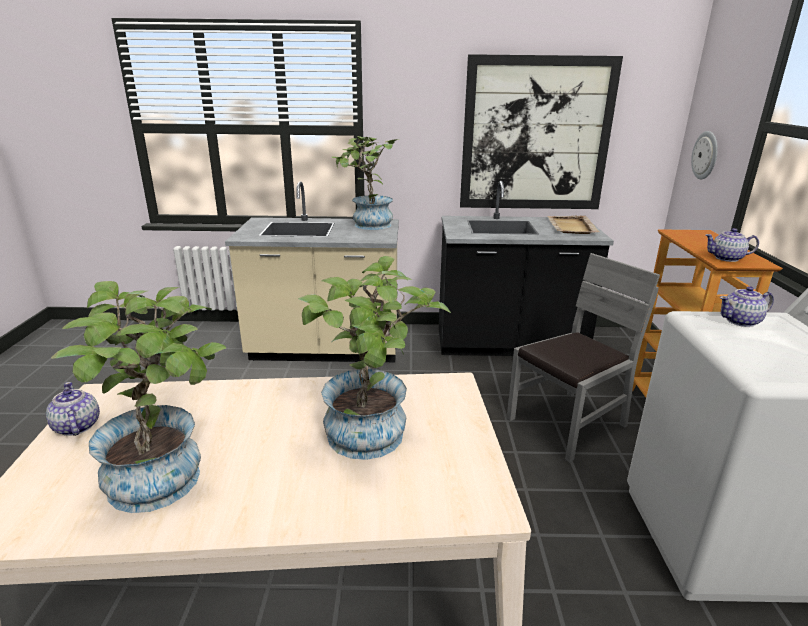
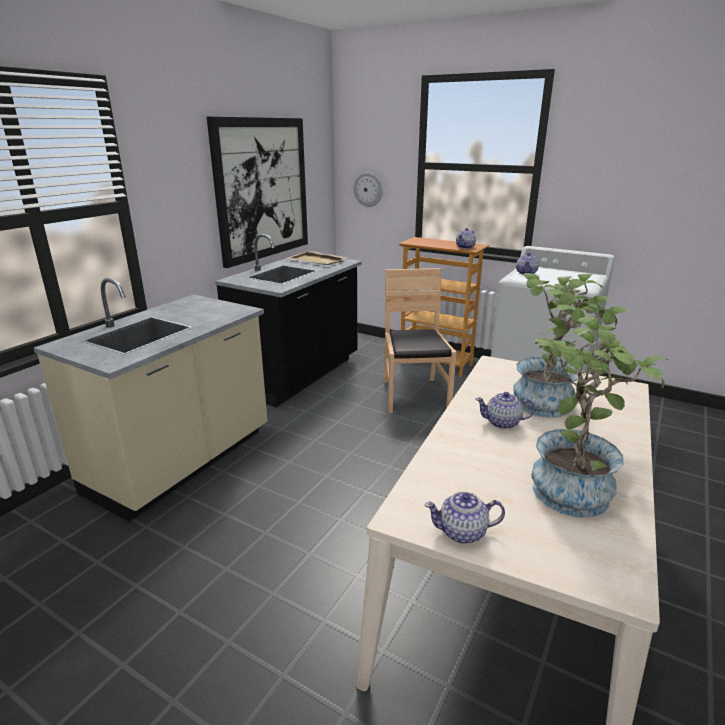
camera: 60 degrees left, 0 degrees up
potted plant [331,136,398,230] -> none
grey chair [507,253,660,462] -> brown chair [384,268,456,414]
none -> teapot [476,392,535,429]

